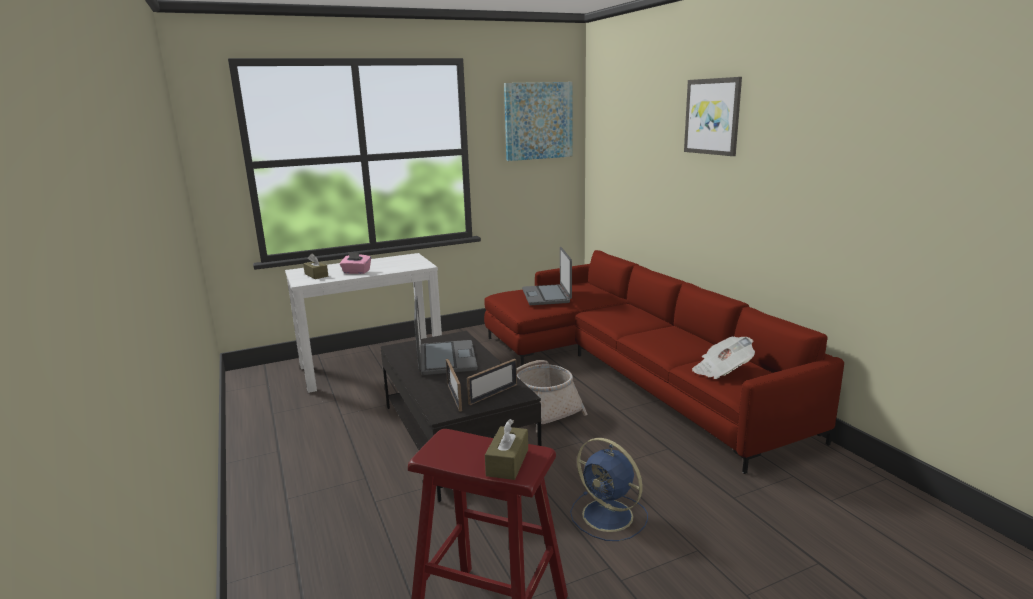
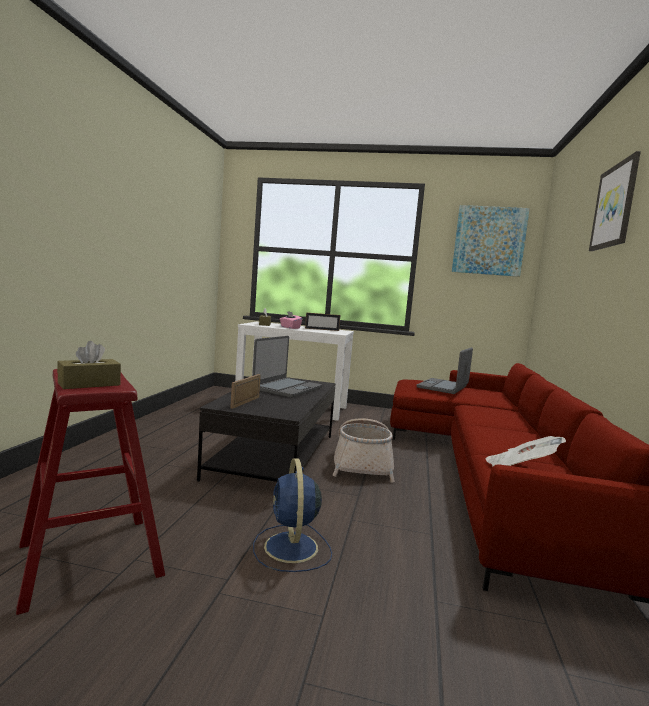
camera: 35 degrees right, 10 degrees down
picture frame [467,359,517,405] -> picture frame moved to [305,312,340,331]

